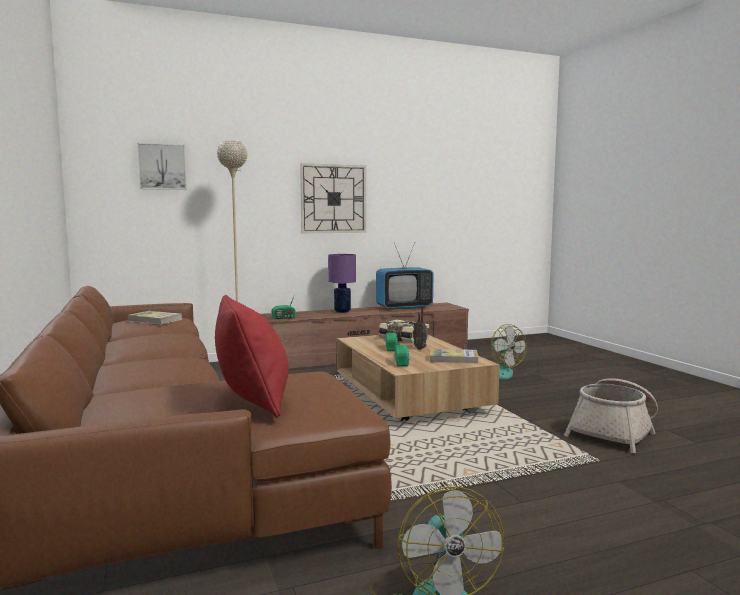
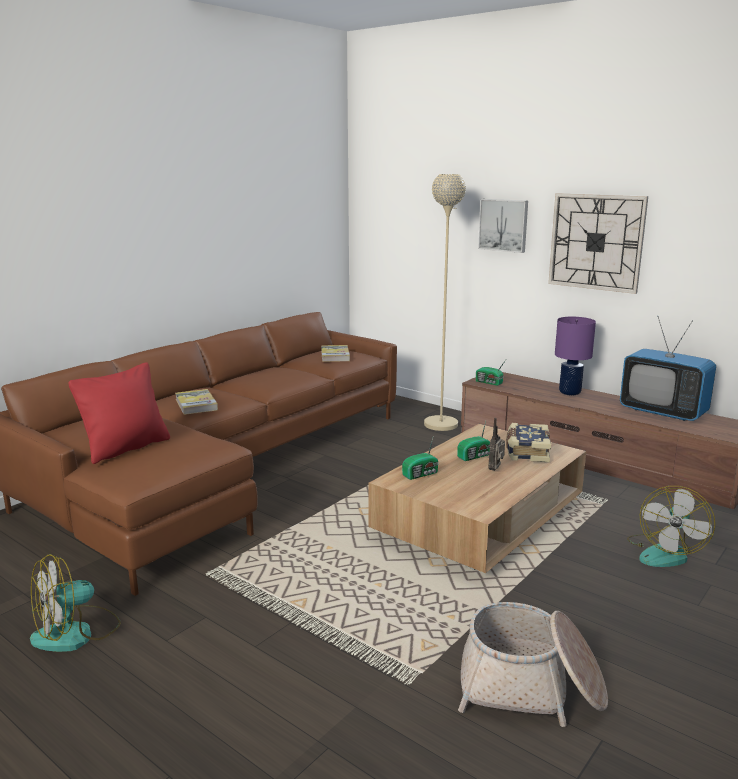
camera: 60 degrees right, 10 degrees up
picture [137,143,187,190] -> picture moved to [478,199,528,253]
book [430,349,479,364] -> book moved to [175,389,218,415]

